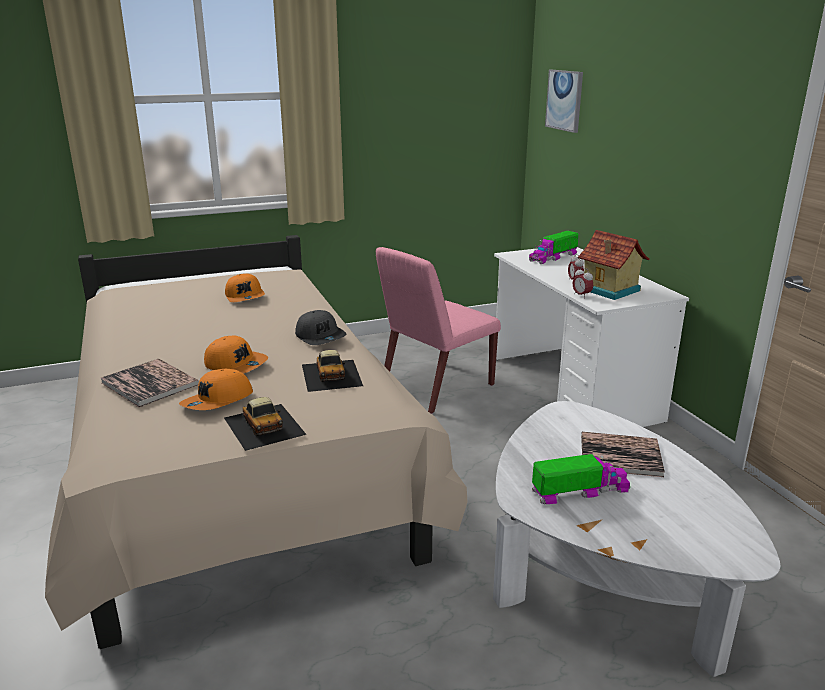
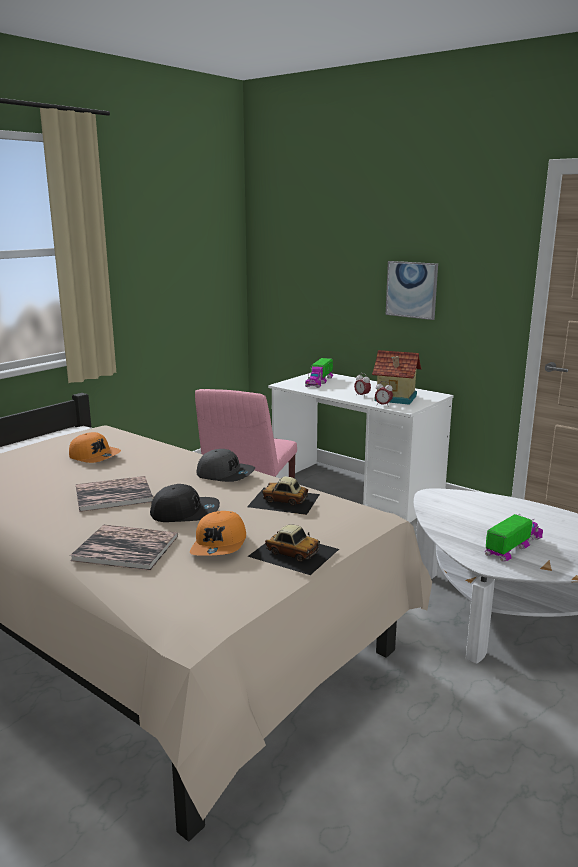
camera: 30 degrees left, 5 degrees down
orange cap [204,336,268,373] -> black cap [150,484,220,522]
toy car [302,350,363,392] -> toy car turned 150 degrees clockwise [247,476,320,515]
picture [545,70,583,133] -> picture moved to [386,261,438,320]
book [581,432,665,477] -> book moved to [76,476,153,512]

